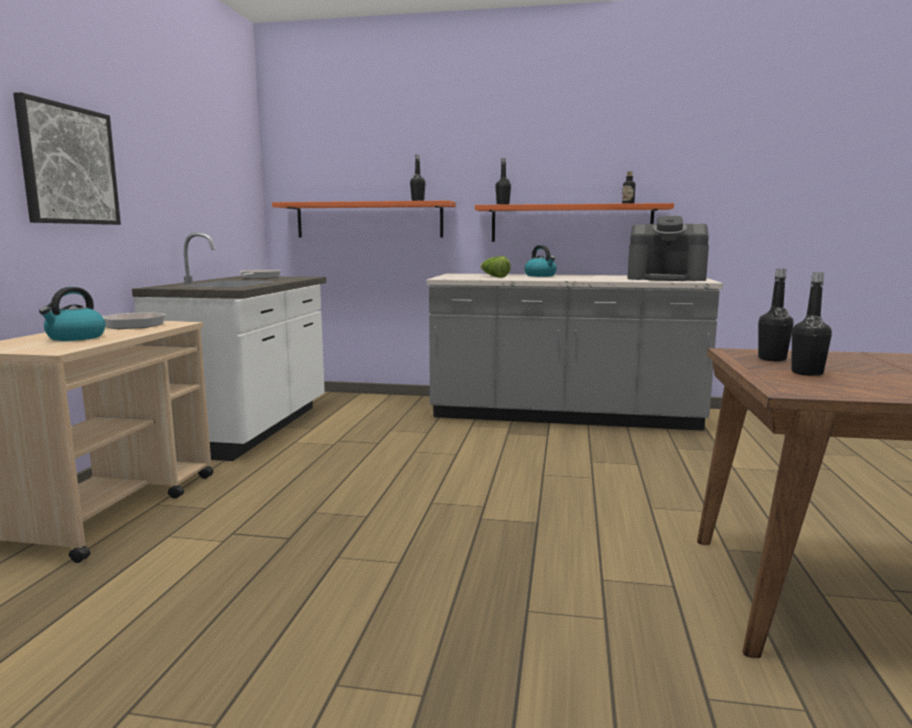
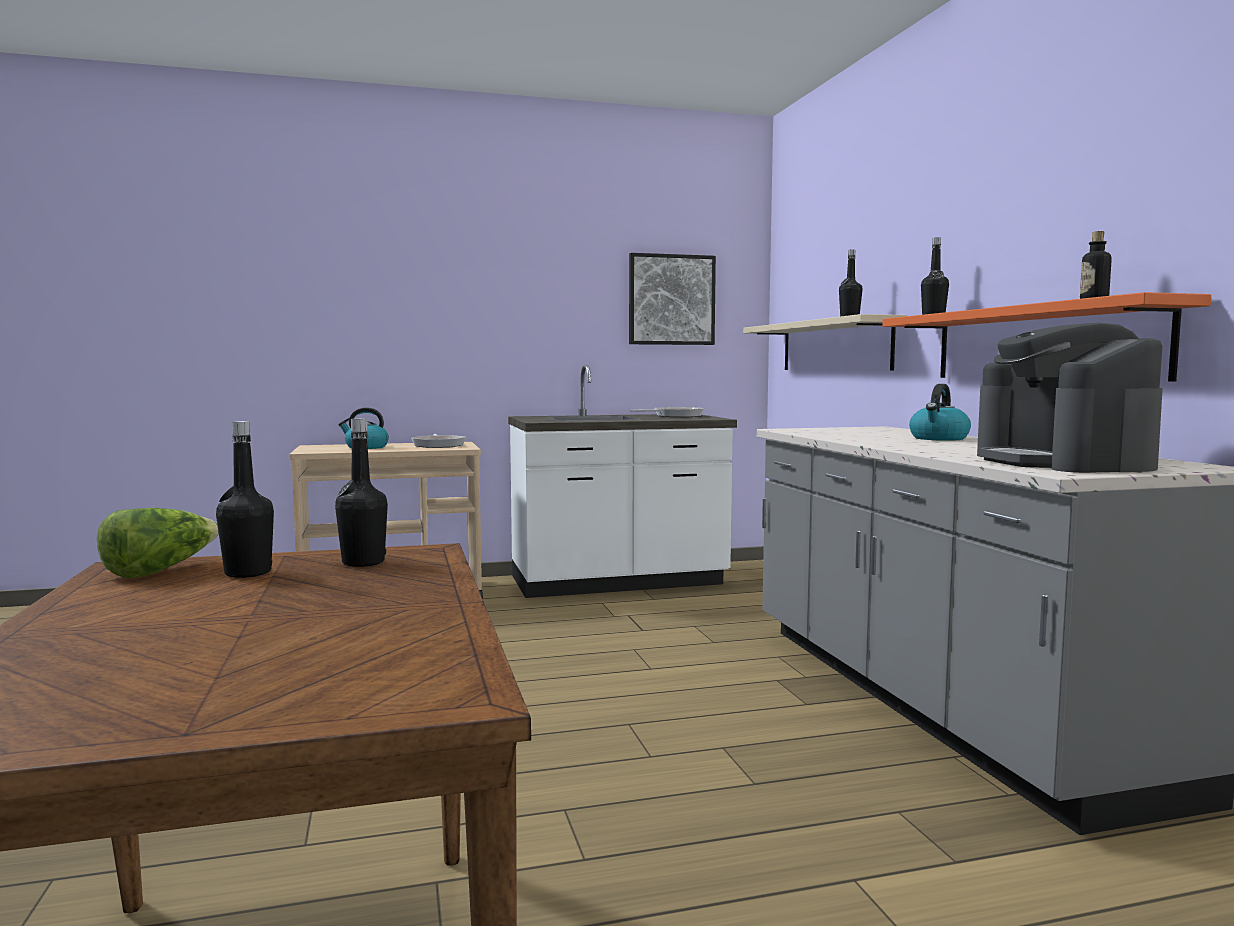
camera: 65 degrees right, 5 degrees down
picture [13,92,121,225] -> picture moved to [629,253,716,345]
orange shelf [272,200,456,237] -> beige shelf [743,314,908,370]
lettuce [480,256,511,278] -> lettuce moved to [97,508,219,578]

